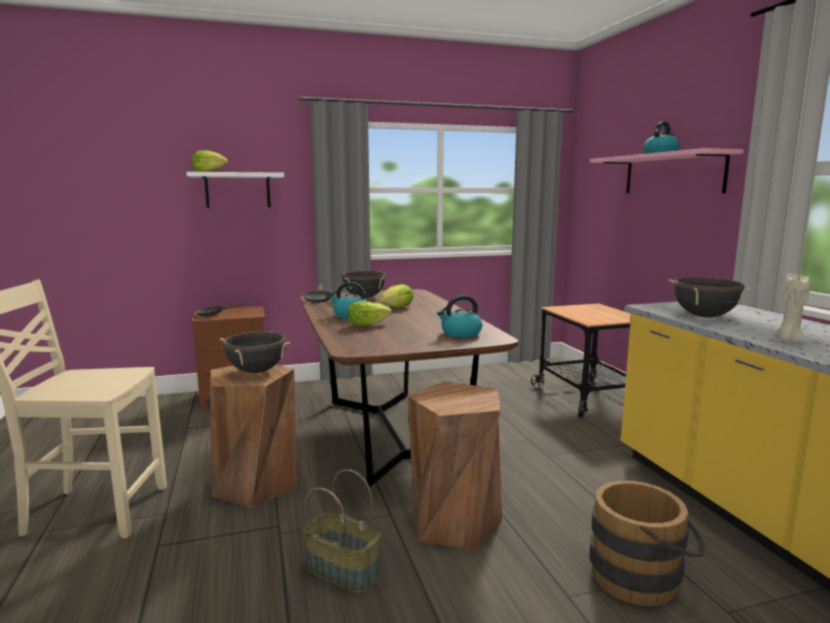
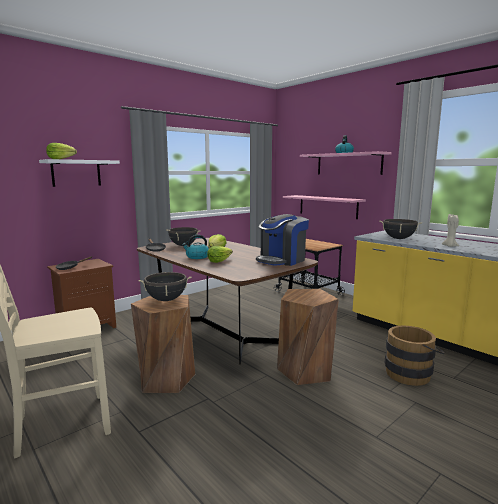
camera: 25 degrees left, 0 degrees up
basket [303,469,382,593] -> none
kettle [437,295,482,338] -> coffee machine [256,214,309,266]
none -> pink shelf [283,195,366,219]

